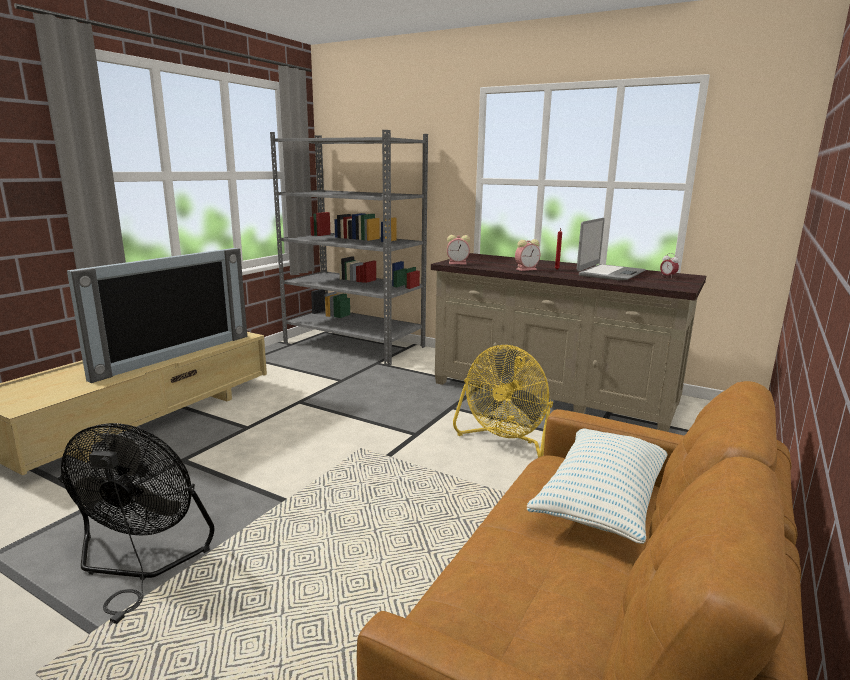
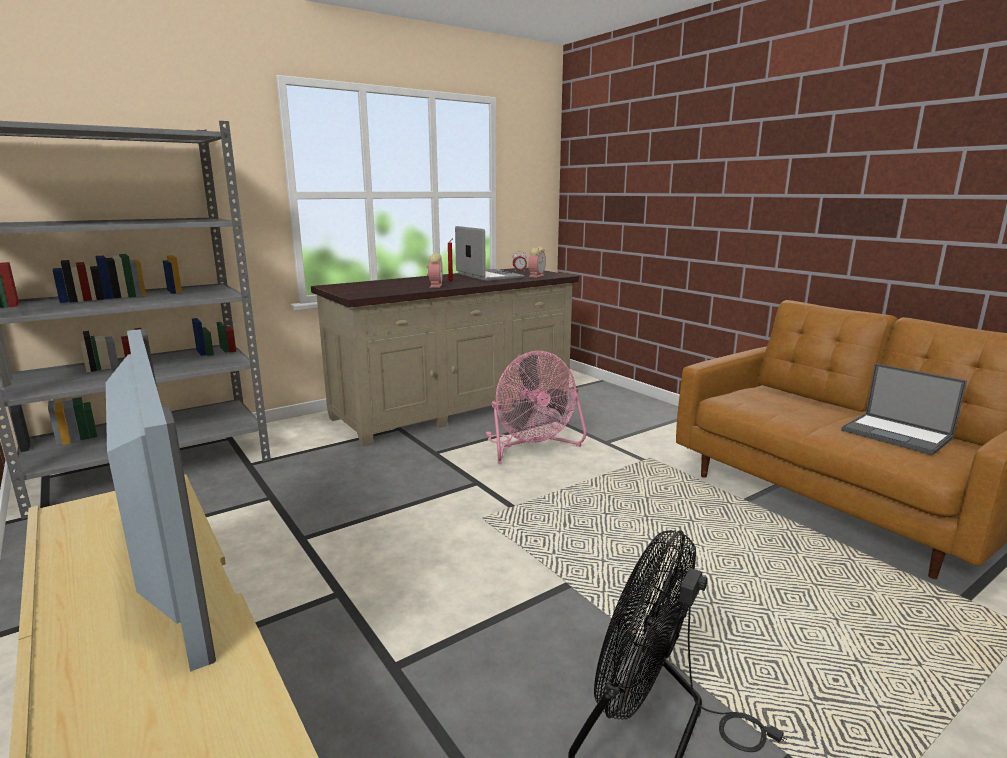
camera: 65 degrees left, 0 degrees up
alarm clock [447,235,470,264] -> alarm clock moved to [528,247,546,277]
yellow fan [453,345,553,458] -> pink fan [486,351,587,464]
pillow [527,429,668,544] -> none
none -> laptop [841,363,967,456]

